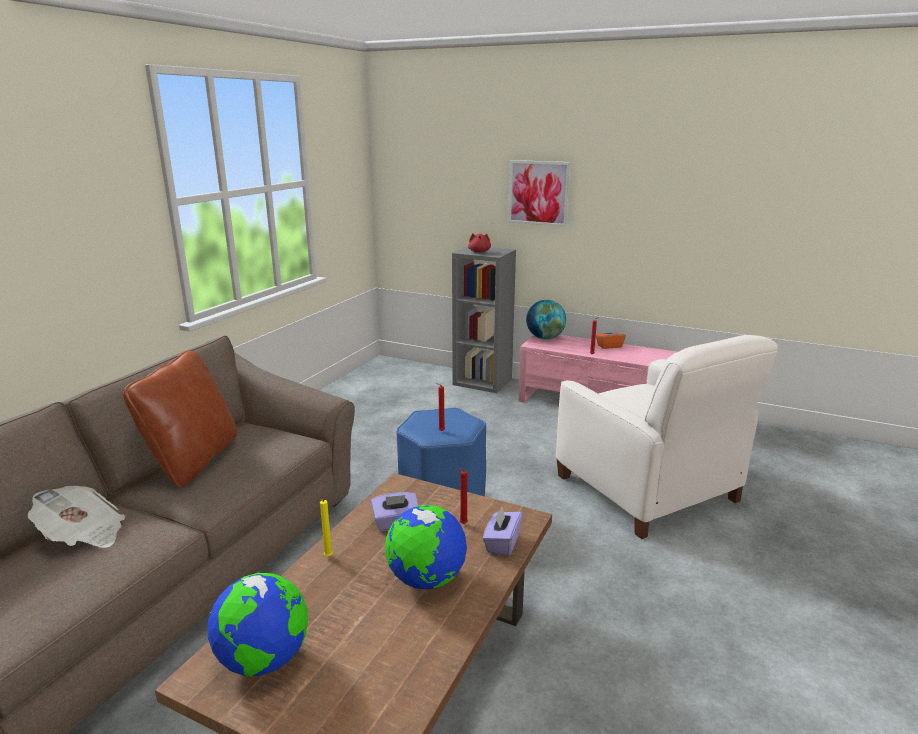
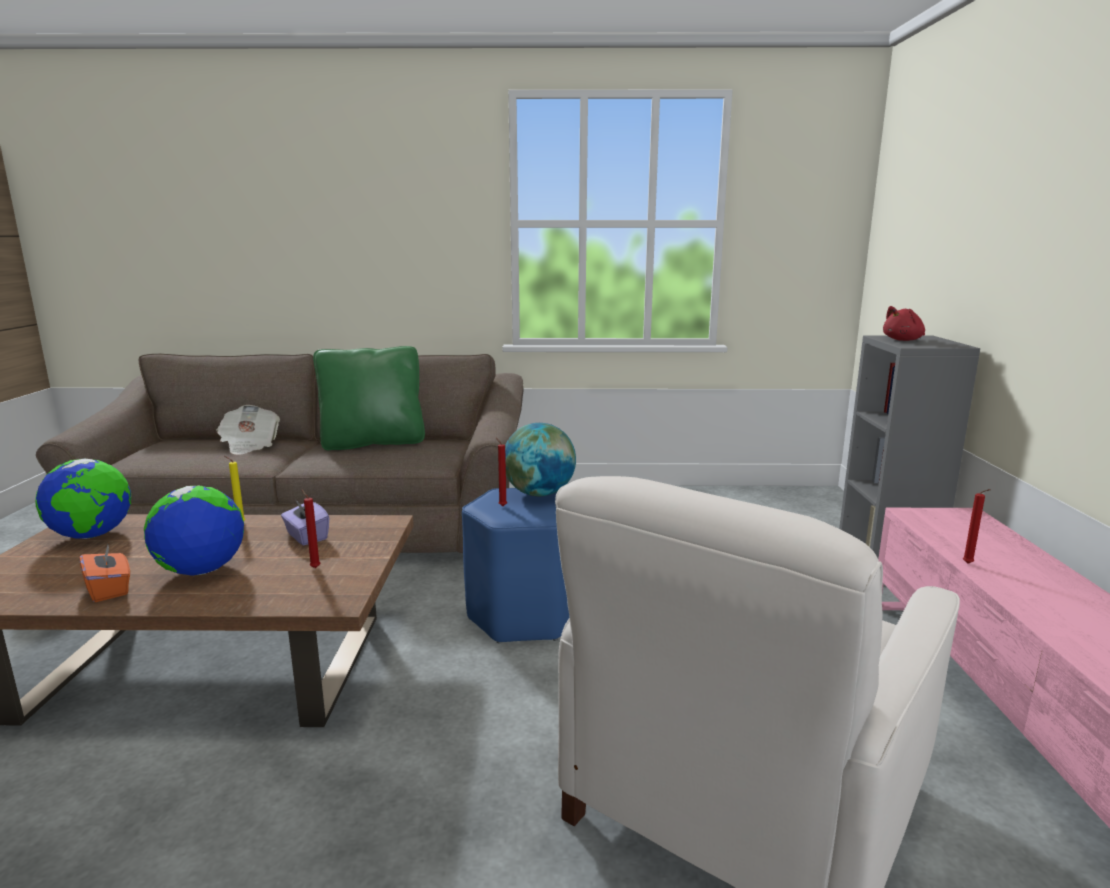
camera: 65 degrees right, 5 degrees down
brown pillow [123,350,237,488] -> green pillow [313,346,425,450]
purple tissue box [483,507,523,556] -> none
picture [508,160,571,227] -> none
globe [526,300,566,339] -> globe moved to [505,423,576,496]
orange tissue box [596,326,626,349] -> orange tissue box moved to [80,544,130,602]

